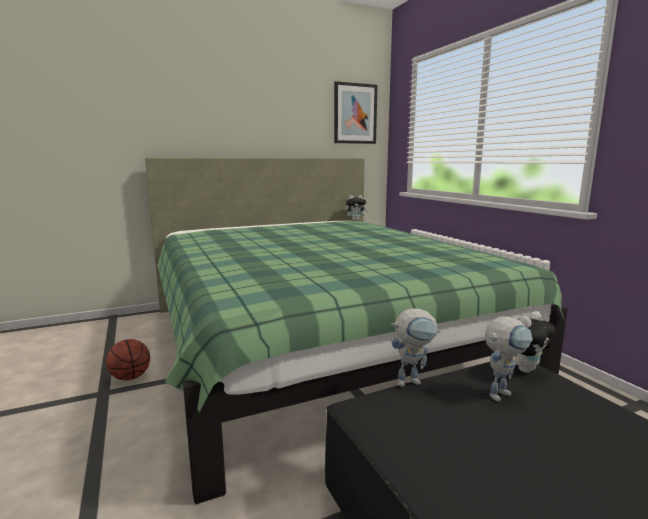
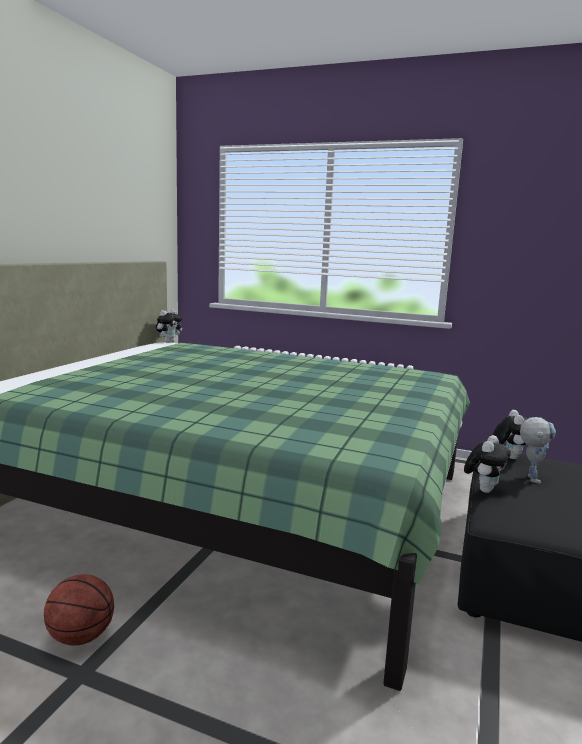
camera: 45 degrees left, 0 degrees up
picture [334,81,377,144] -> none
toy robot [391,308,440,387] -> plush toy [464,435,511,493]

